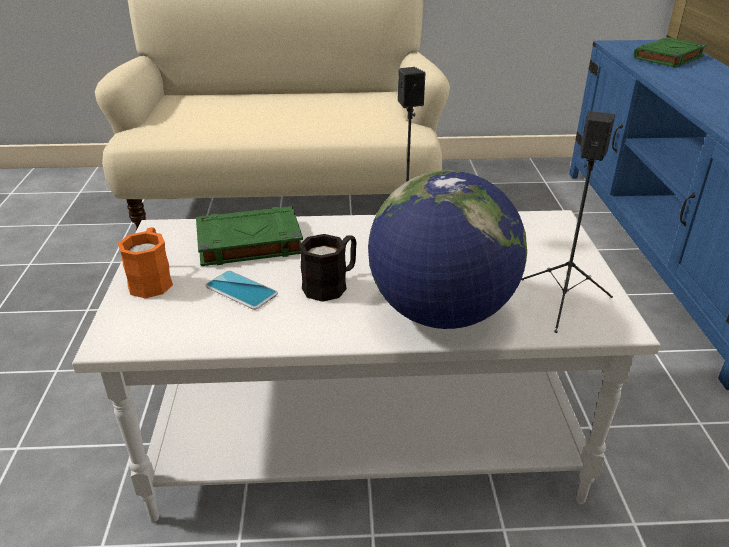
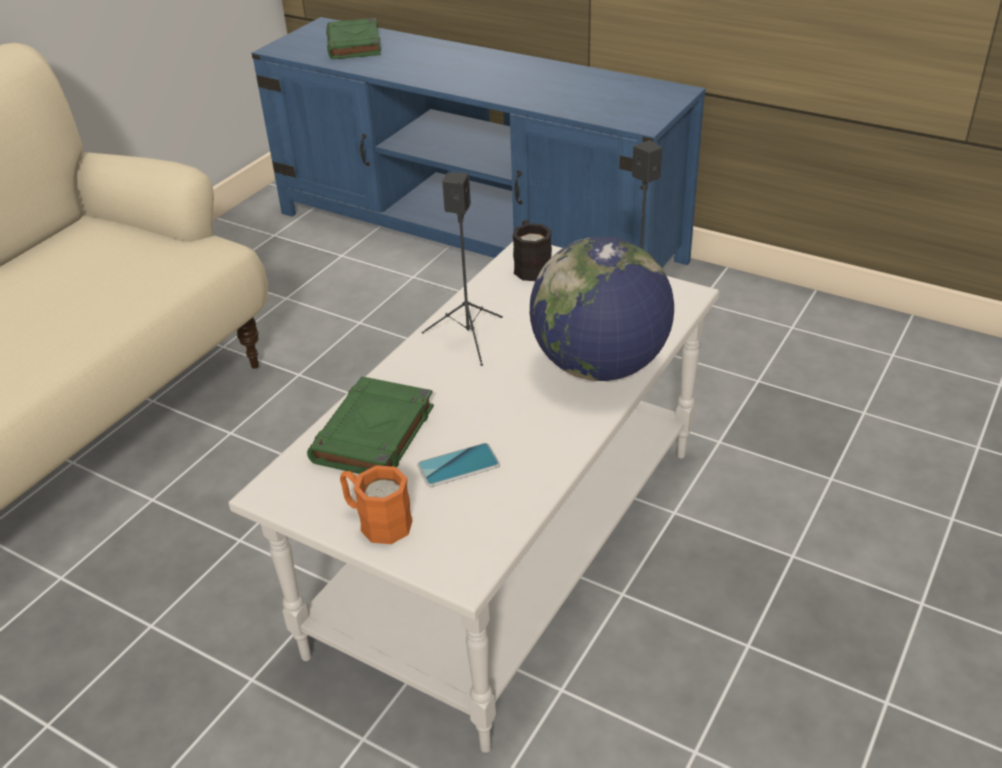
camera: 55 degrees left, 5 degrees up
black mug [299,234,357,302] -> black mug moved to [512,220,552,281]

